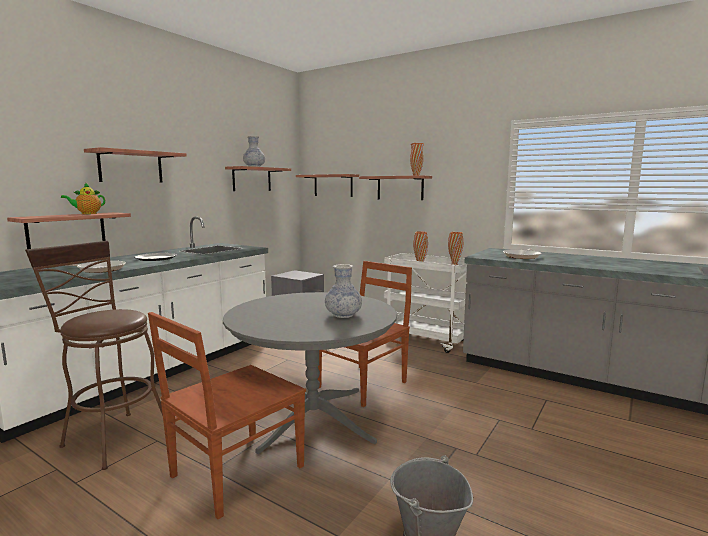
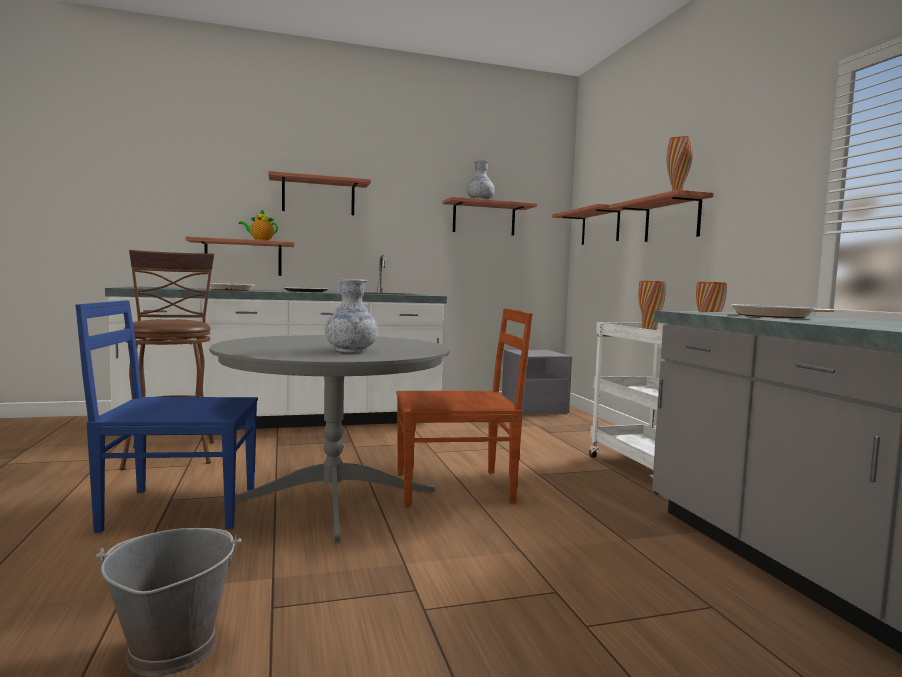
camera: 40 degrees right, 5 degrees down
brown chair [148,312,306,519] -> blue chair [75,300,258,533]

